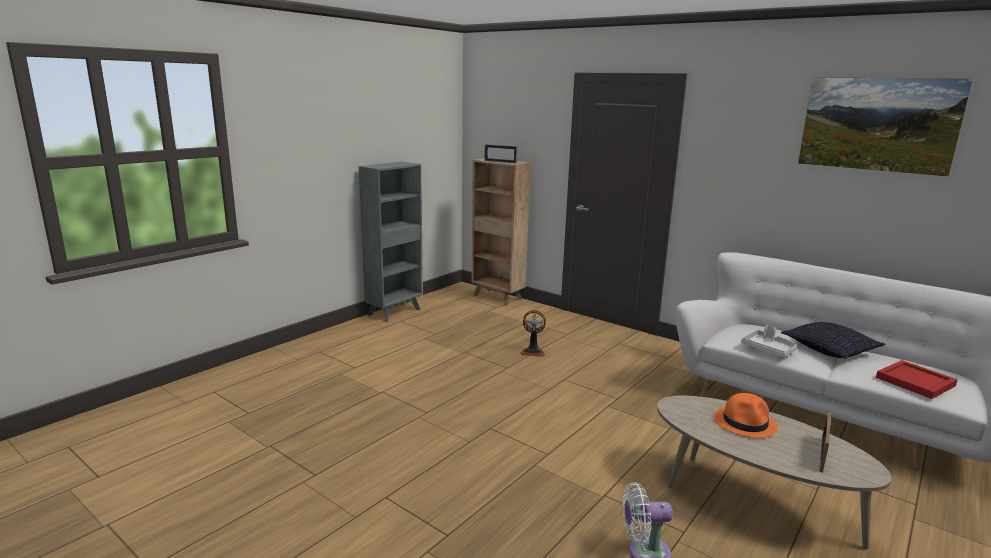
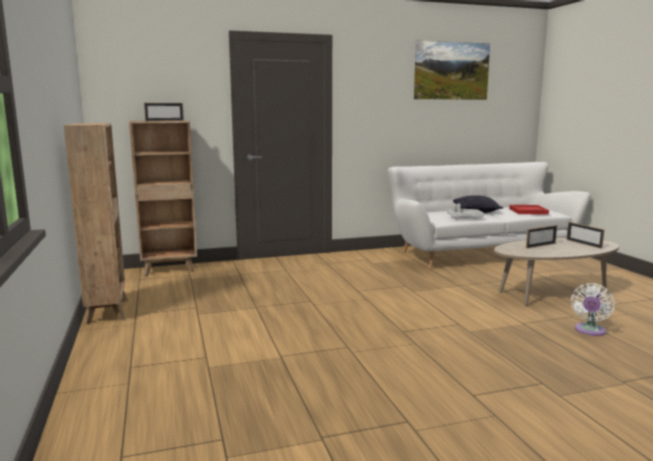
camera: 55 degrees left, 5 degrees down
grey bookcase [359,162,423,322] -> brown bookcase [64,123,128,324]
fan [520,310,546,357] -> none
orange hat [714,393,778,438] -> picture frame [526,225,557,248]

